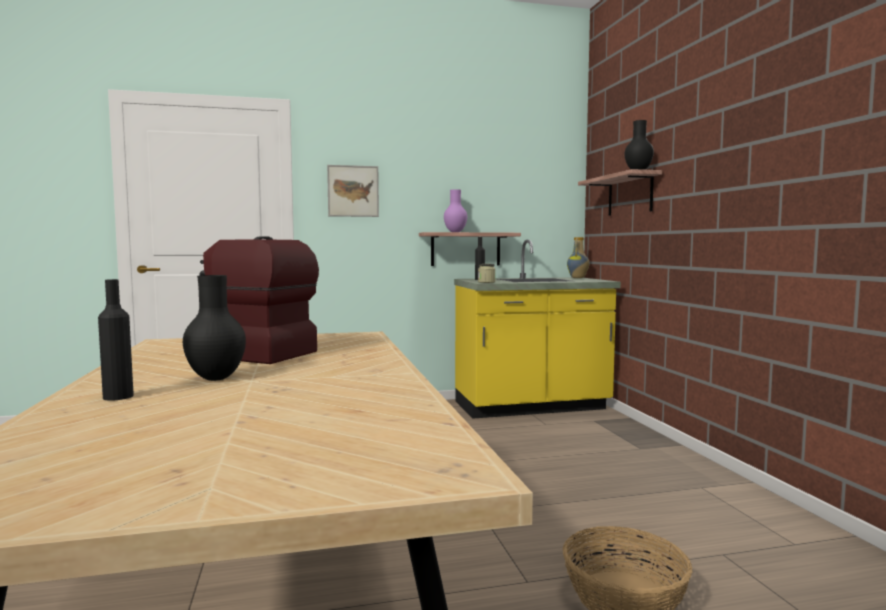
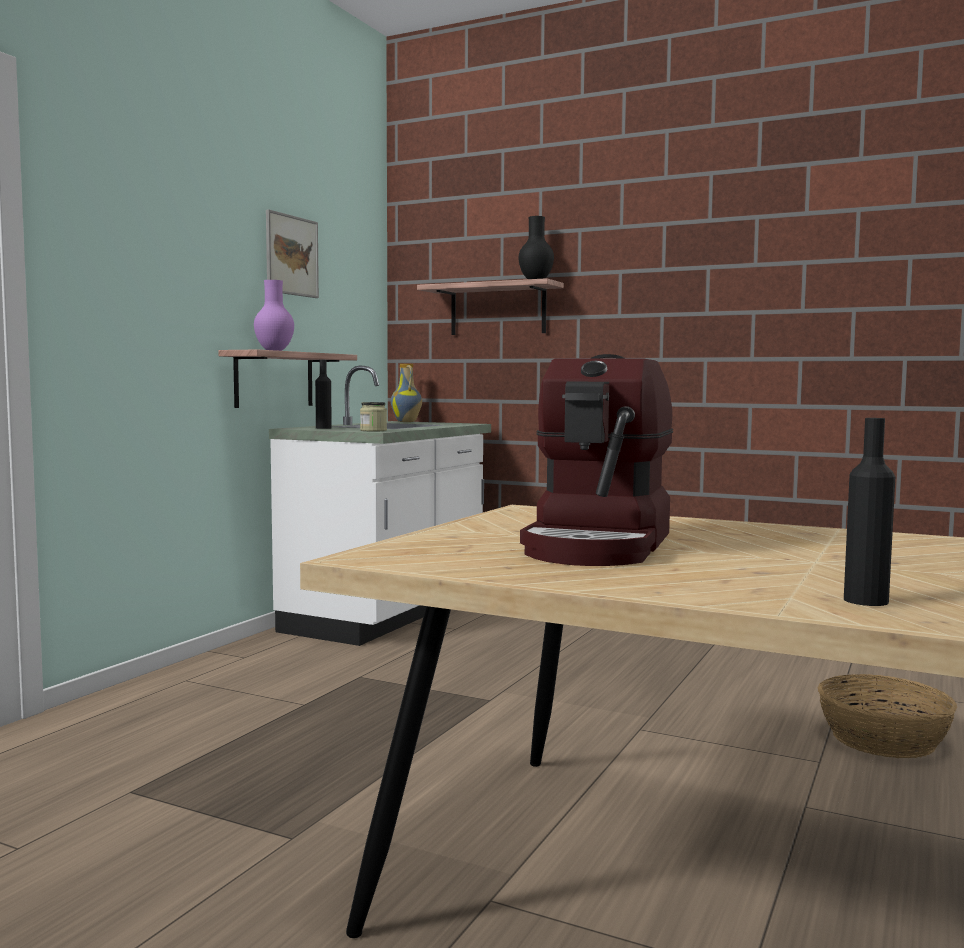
camera: 50 degrees left, 0 degrees up
black vase [183,275,246,381] -> none
coffee machine [199,236,319,364] -> coffee machine turned 45 degrees counterclockwise [520,354,673,566]
picture [327,165,379,217] -> picture moved to [266,209,319,298]
yellow counter [454,240,621,419] -> white counter [269,366,491,646]

